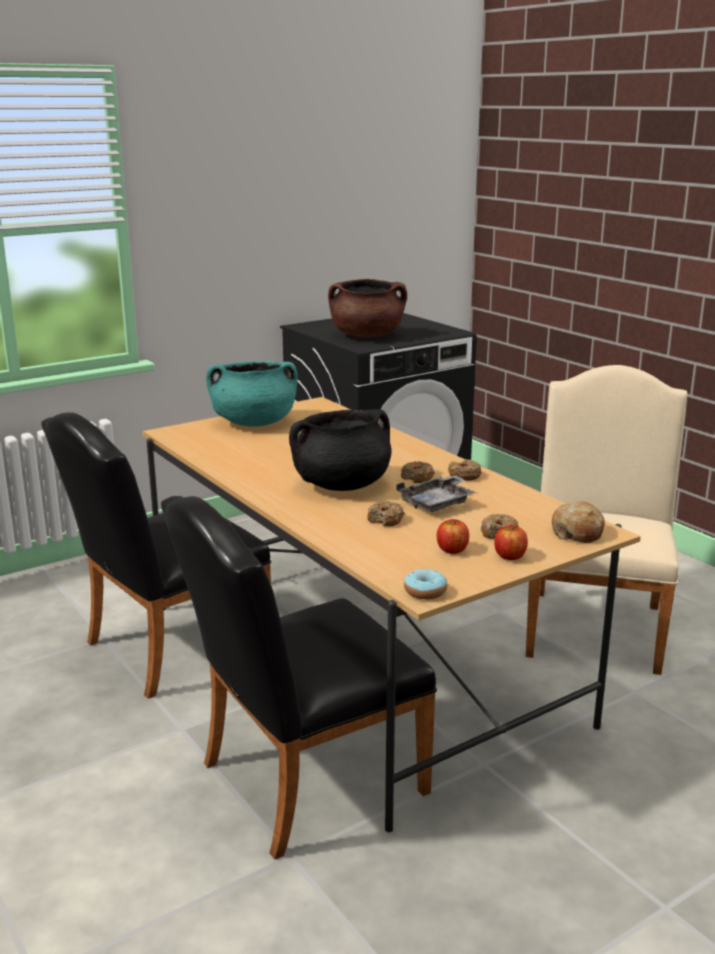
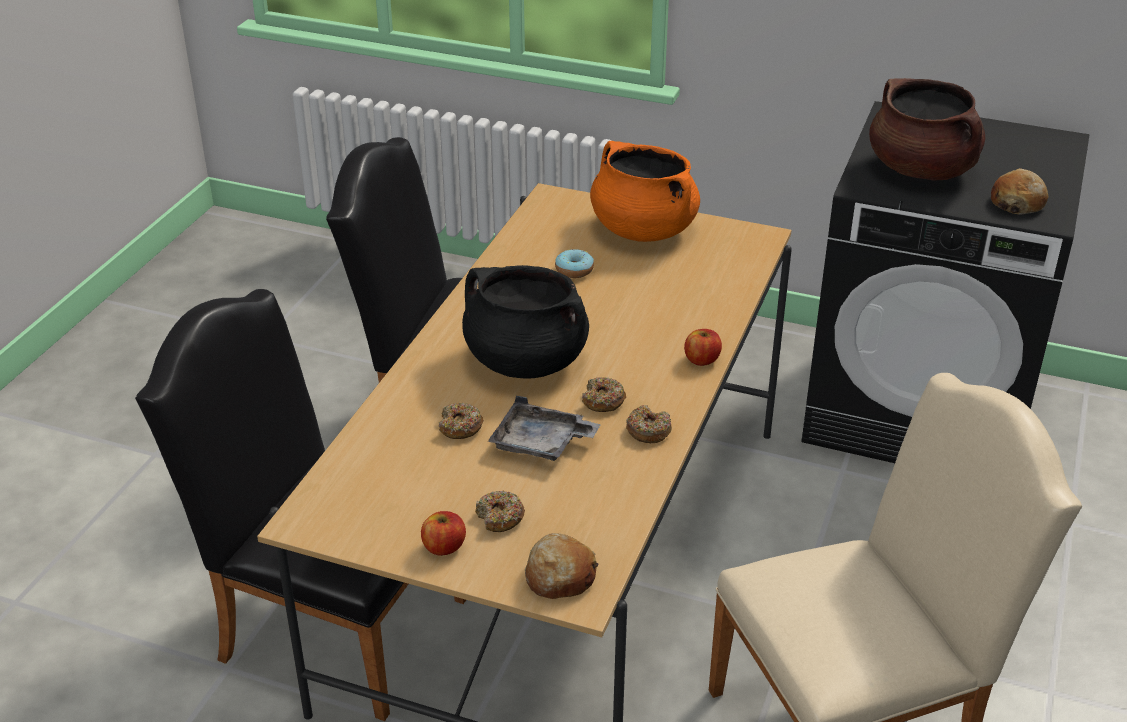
camera: 55 degrees right, 15 degrees up
turquoise cooking pot [206,361,298,427] -> orange cooking pot [590,141,700,242]
donut [404,569,447,599] -> donut moved to [555,249,594,278]
apple [437,519,469,554] -> apple moved to [684,329,722,366]
none -> bread [991,168,1048,215]

